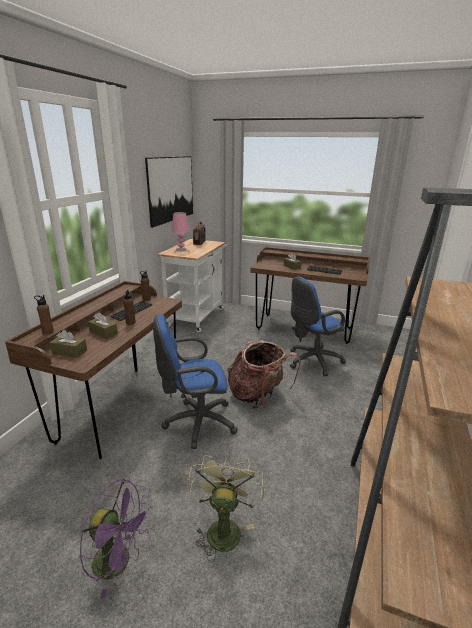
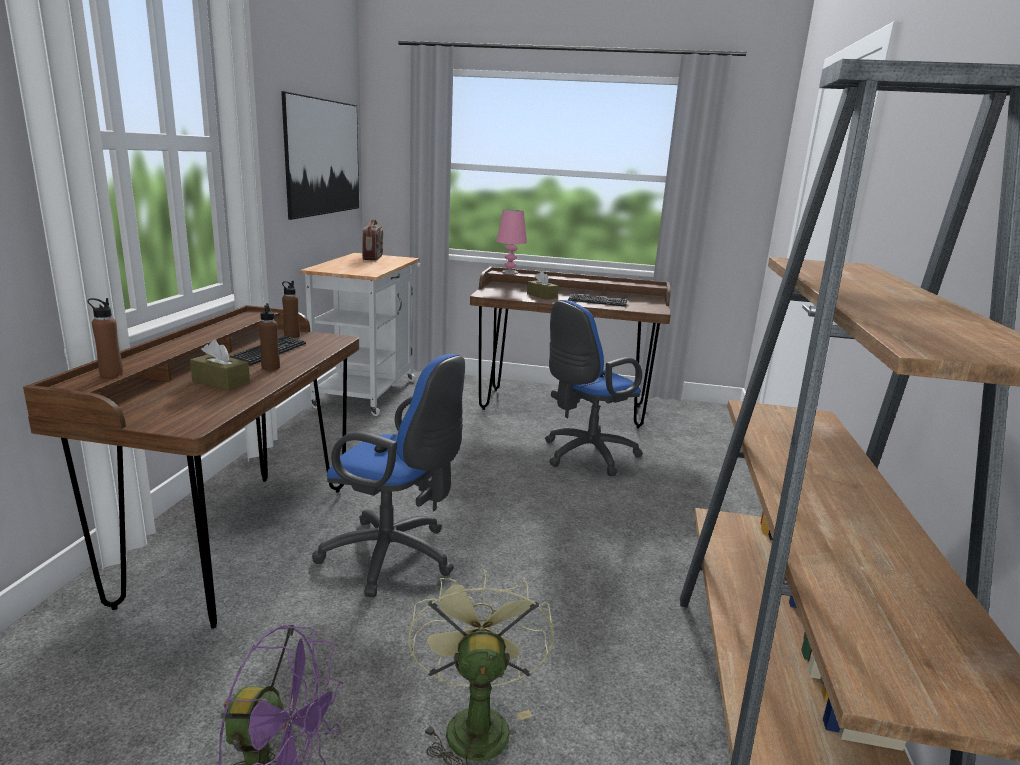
camera: 10 degrees left, 5 degrees down
brown tissue box [50,330,87,358] -> none
blue office chair [153,315,238,449] -> blue office chair turned 135 degrees counterclockwise [312,354,465,597]
pink table lamp [171,212,190,251] -> pink table lamp moved to [496,210,527,274]
backpack [228,340,300,409] -> none

